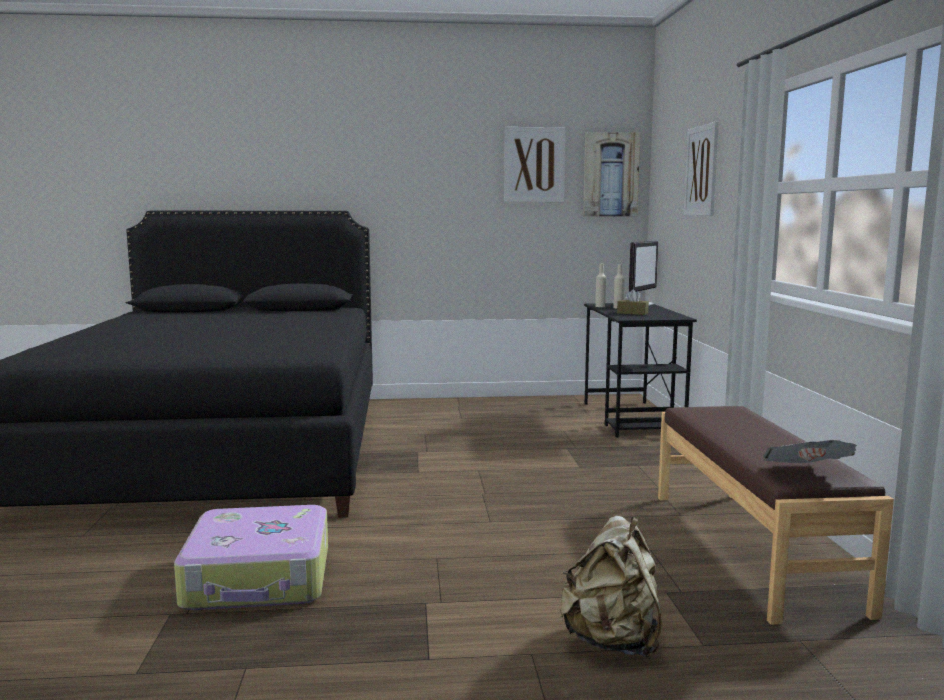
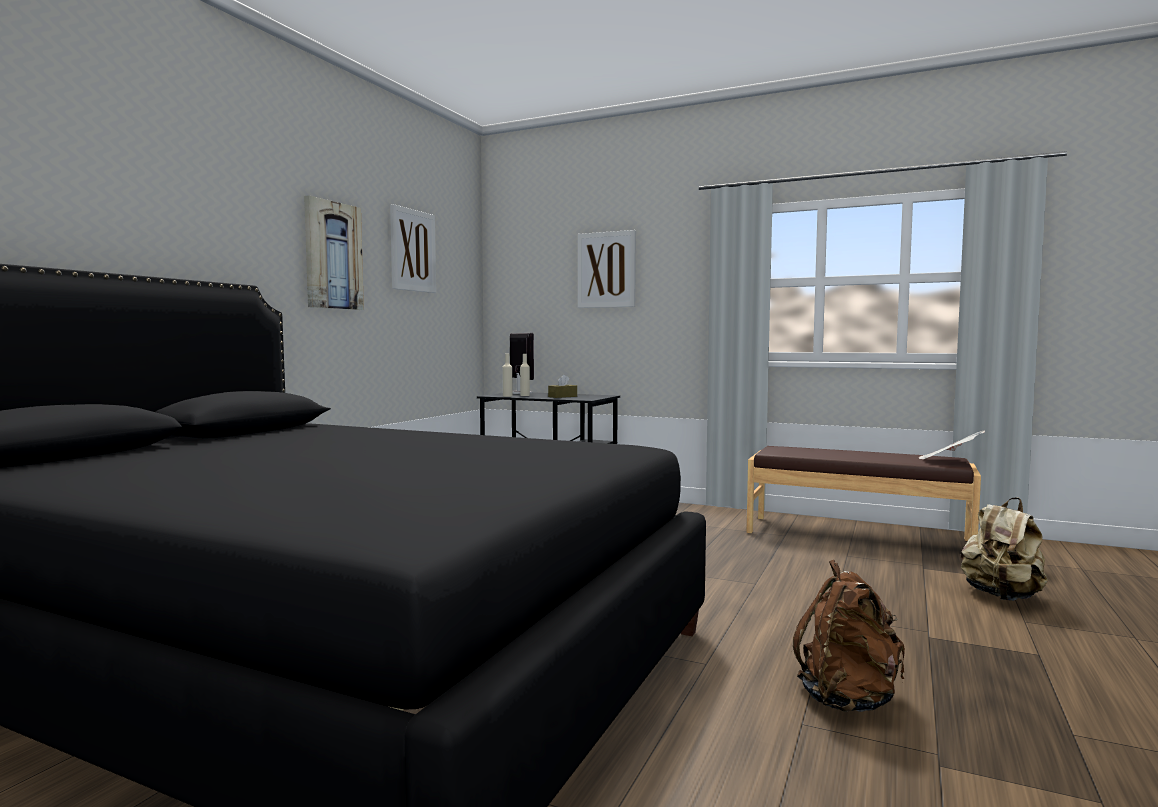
camera: 60 degrees left, 5 degrees down
suitcase [174,505,328,610] -> brown backpack [793,560,905,712]
picture [583,132,640,216] -> picture moved to [304,195,364,310]

